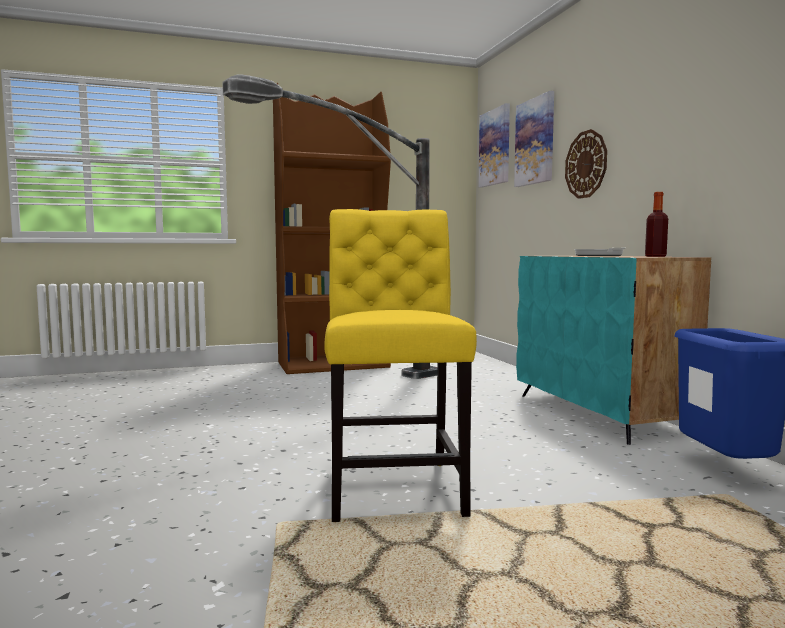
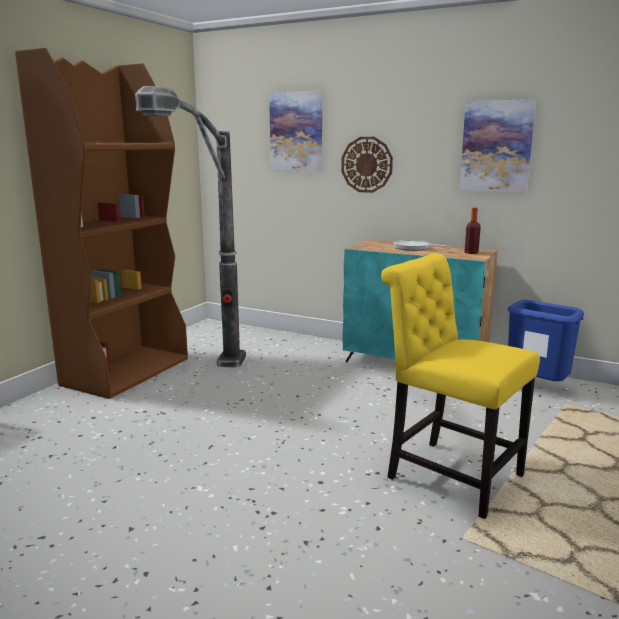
camera: 45 degrees left, 10 degrees up
picture [478,103,510,188] -> picture moved to [459,99,536,193]

